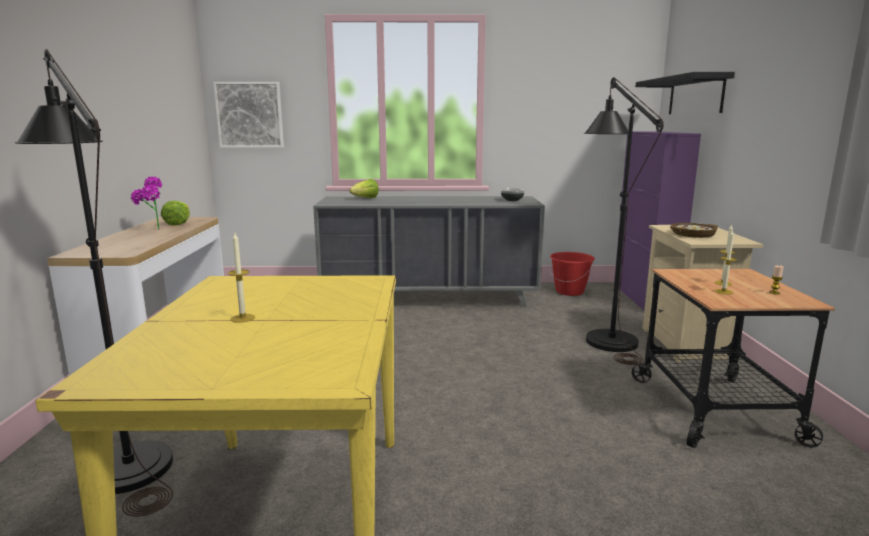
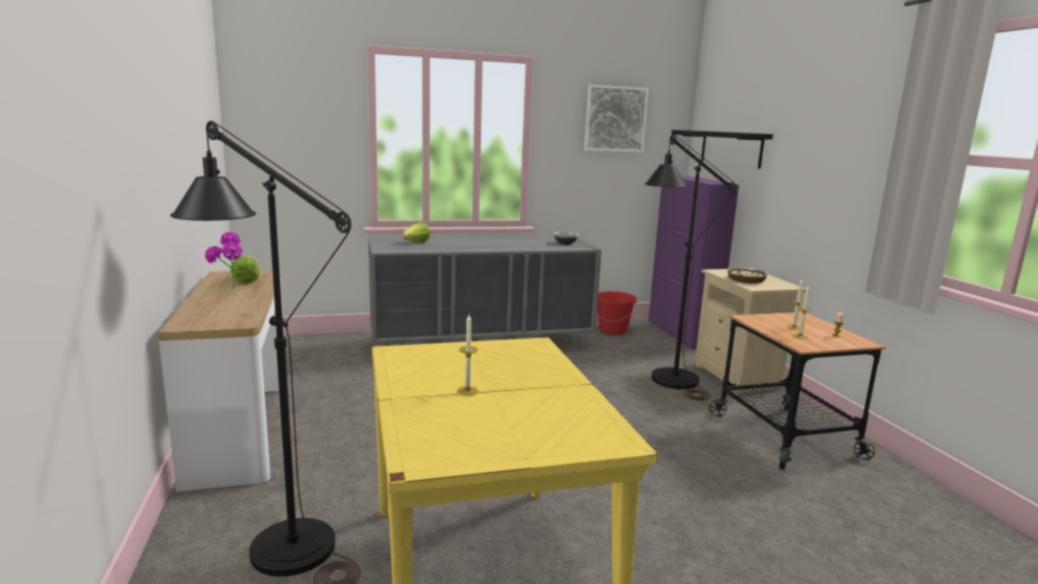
camera: 15 degrees left, 0 degrees up
picture [213,82,284,148] -> picture moved to [584,85,649,152]

